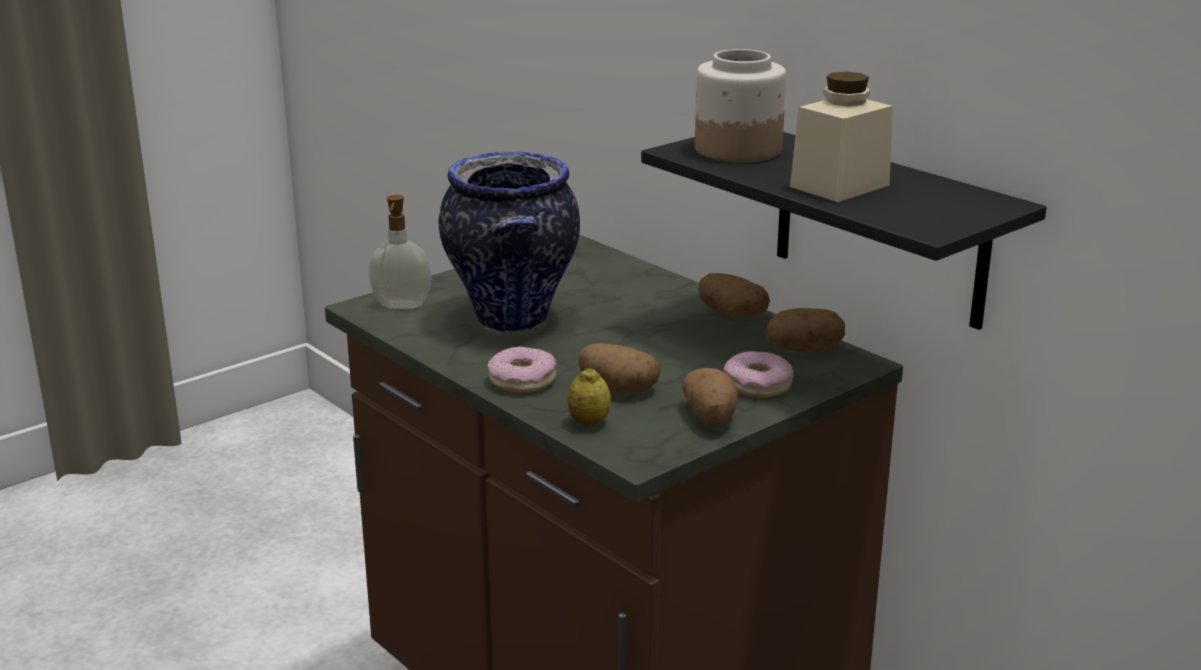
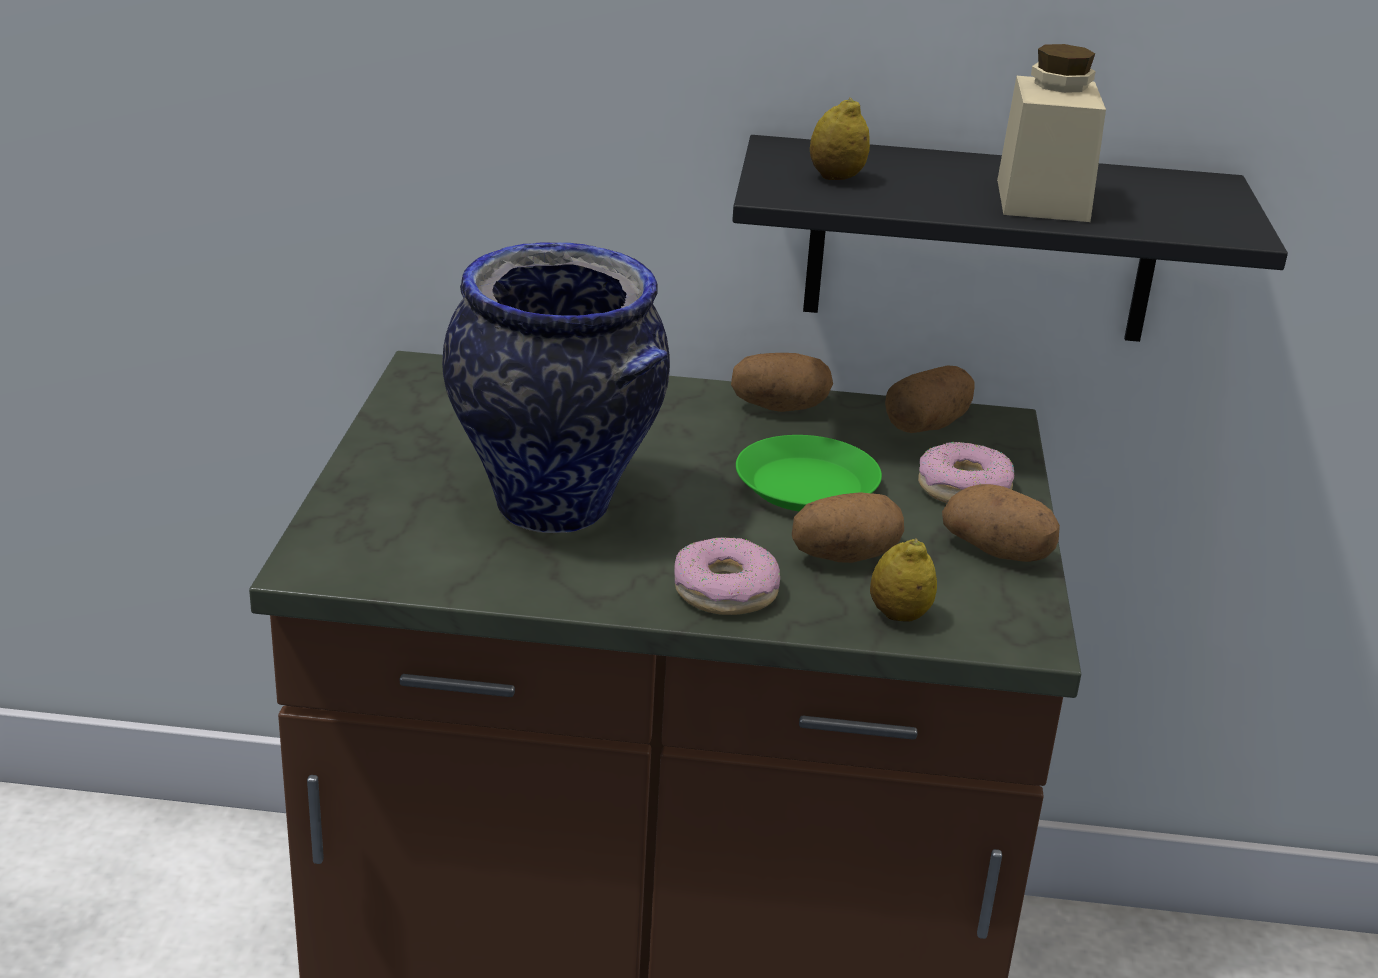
camera: 45 degrees left, 5 degrees up
soap dispenser [369,195,432,309] -> none
jar [695,49,786,162] -> lemon [810,97,870,180]
none -> green plate [736,435,882,511]

